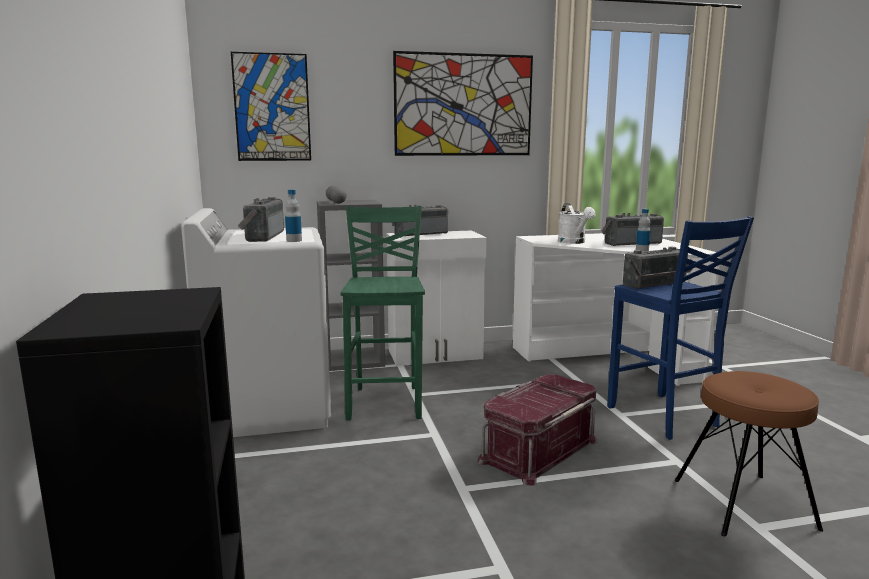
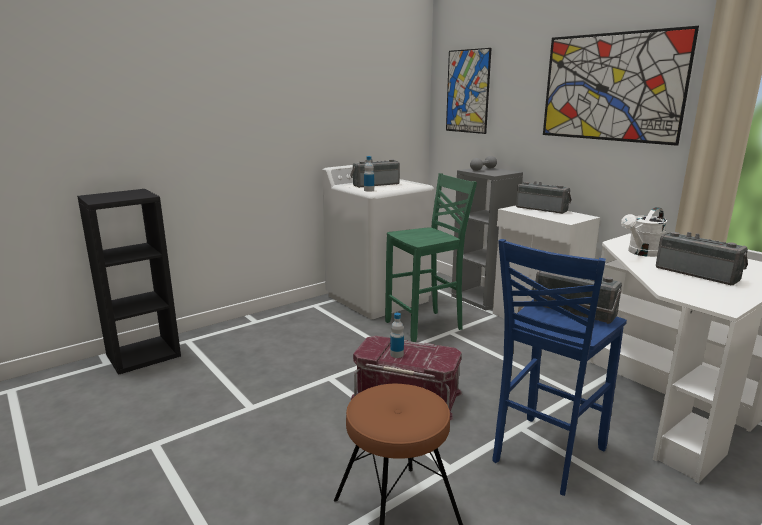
camera: 65 degrees right, 5 degrees up
bottle [636,209,651,252] -> bottle moved to [390,313,404,358]

